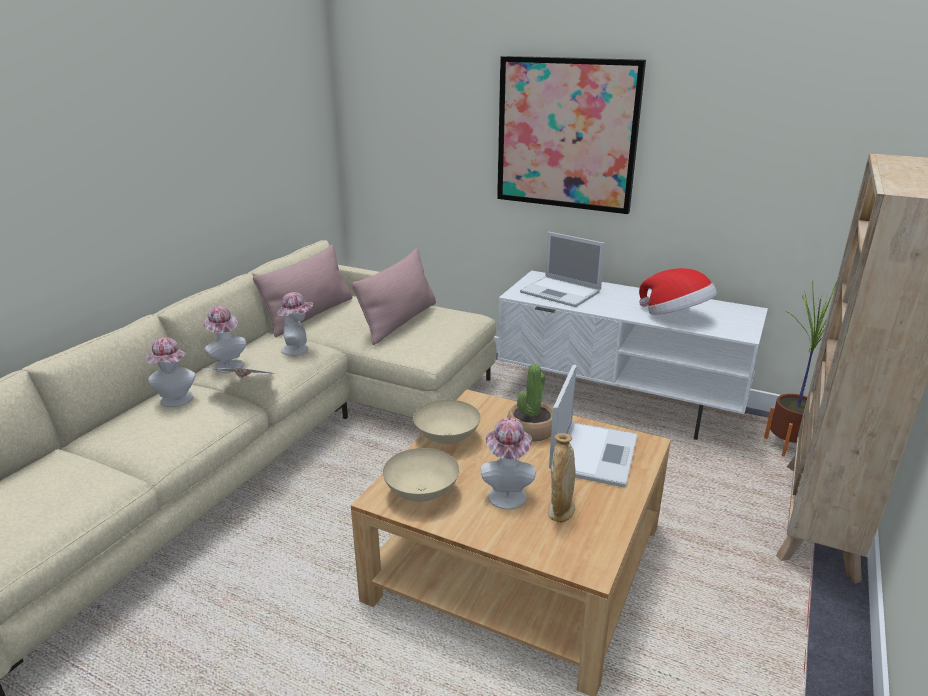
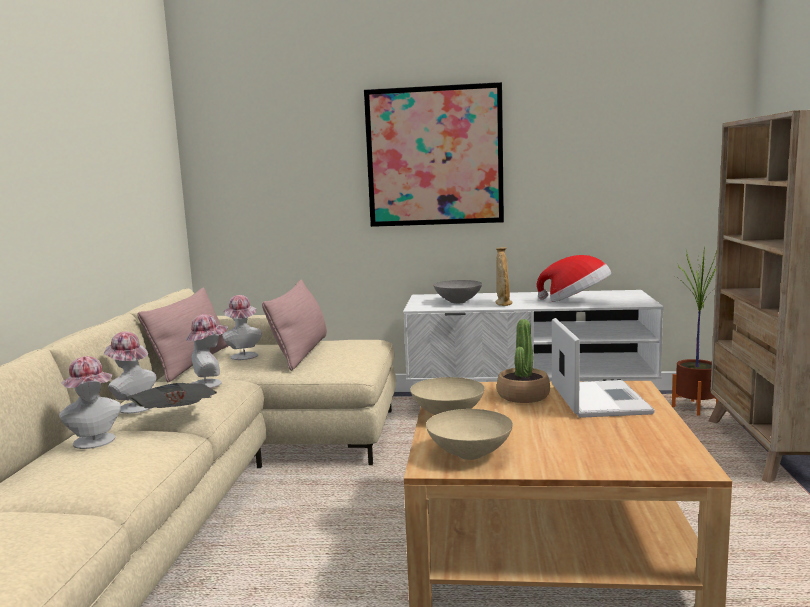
camera: 20 degrees left, 15 degrees down
hat [480,417,536,510] -> hat moved to [222,295,262,360]
laptop [520,232,605,307] -> grey bowl [433,280,482,304]
beige vase [548,433,576,522] -> beige vase moved to [496,247,512,306]

